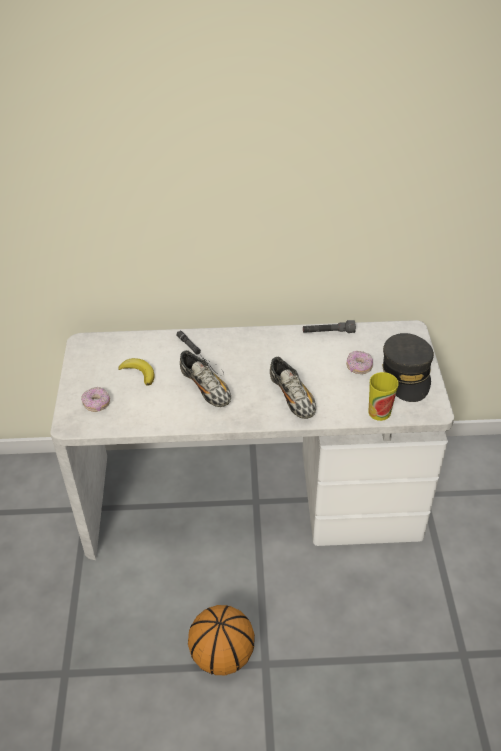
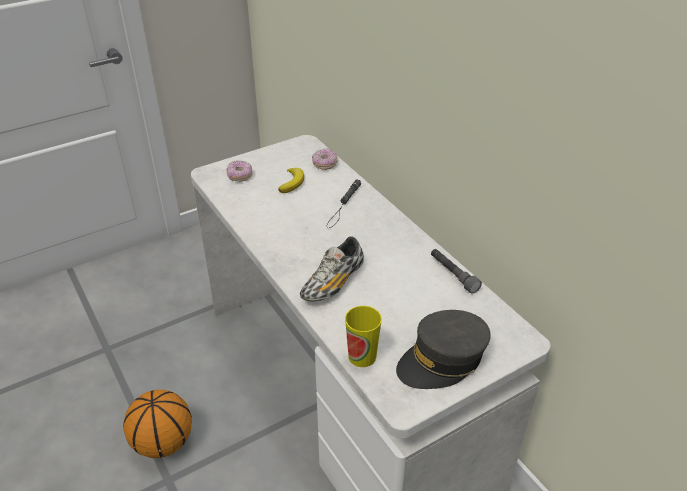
camera: 60 degrees right, 5 degrees down
shoe [180,350,231,407] -> none
donut [346,351,373,374] -> donut moved to [312,148,338,170]

